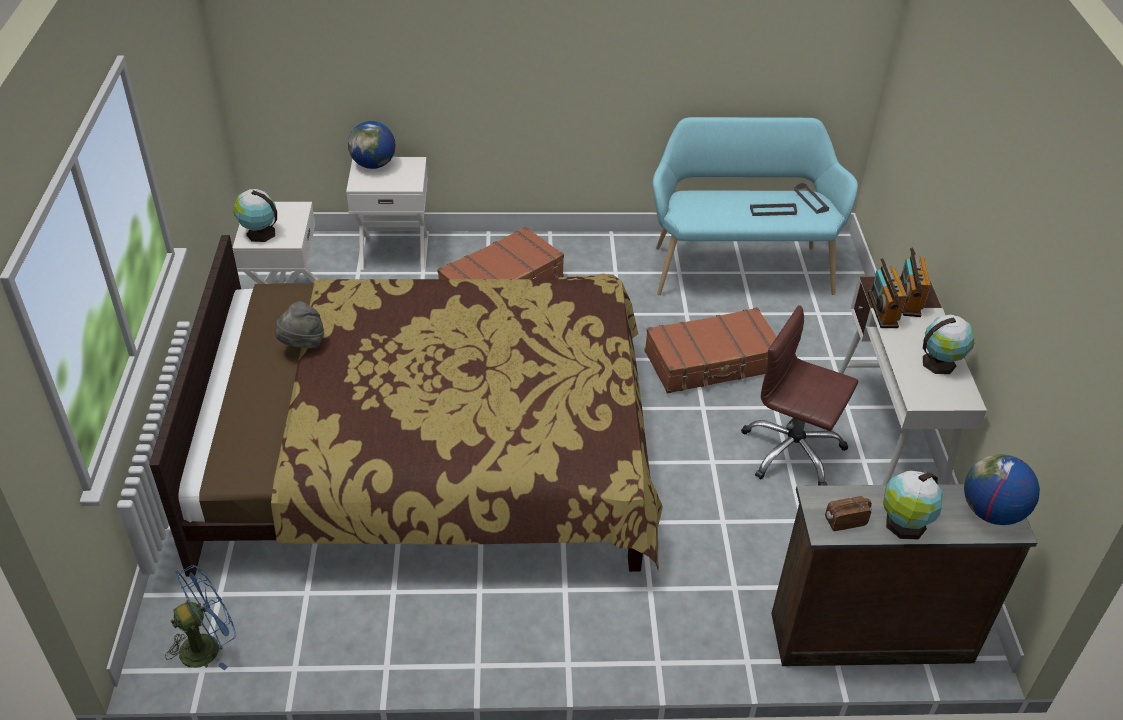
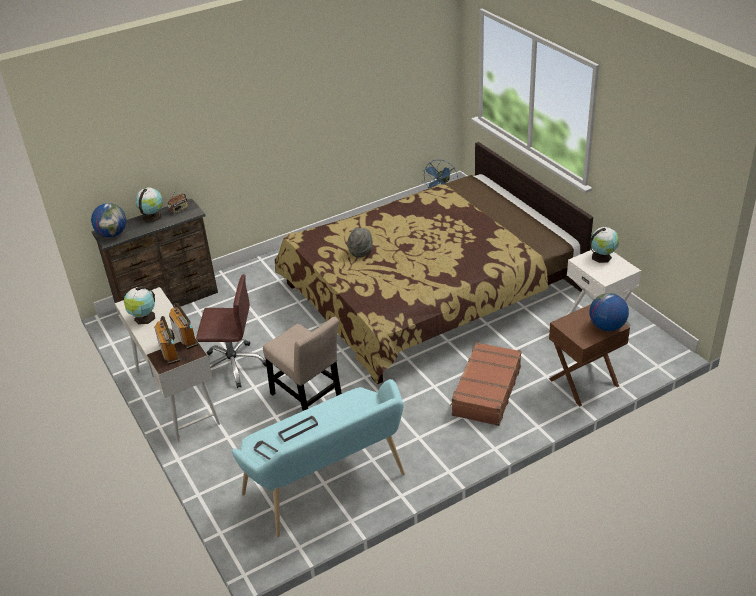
camera: 155 degrees right, 5 degrees down
grey hat [275,301,324,349] -> grey hat moved to [347,228,373,258]
white nightstand [346,157,428,270] -> brown nightstand [549,304,630,406]
brown suitcase [645,307,776,393] -> beige chair [263,317,342,411]

